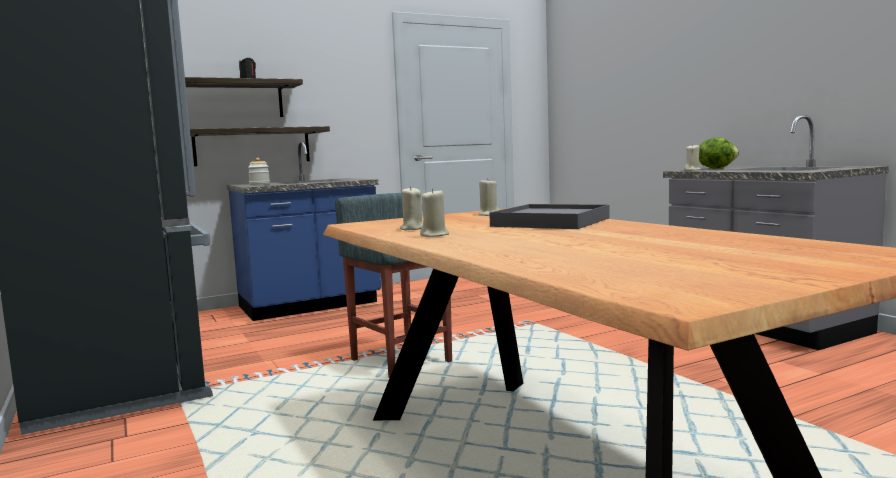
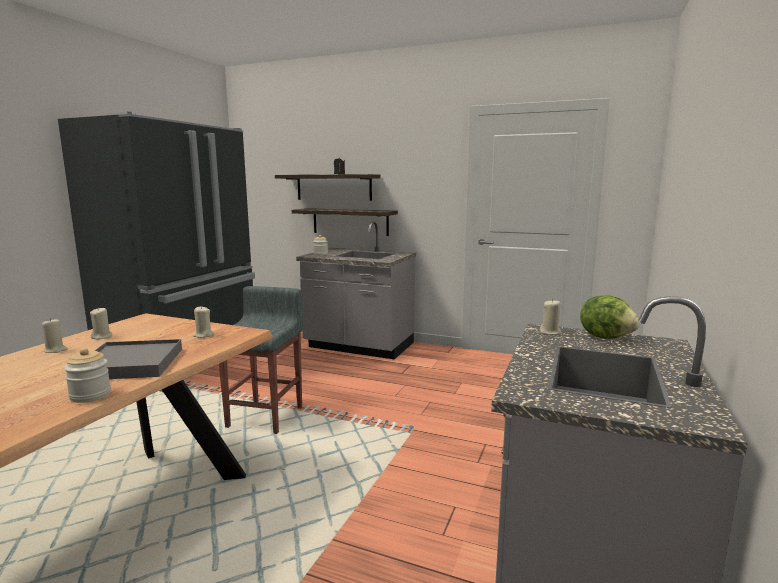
camera: 50 degrees right, 5 degrees up
blue counter [227,141,381,321] -> grey counter [296,221,416,360]
none -> jar [64,348,111,403]

